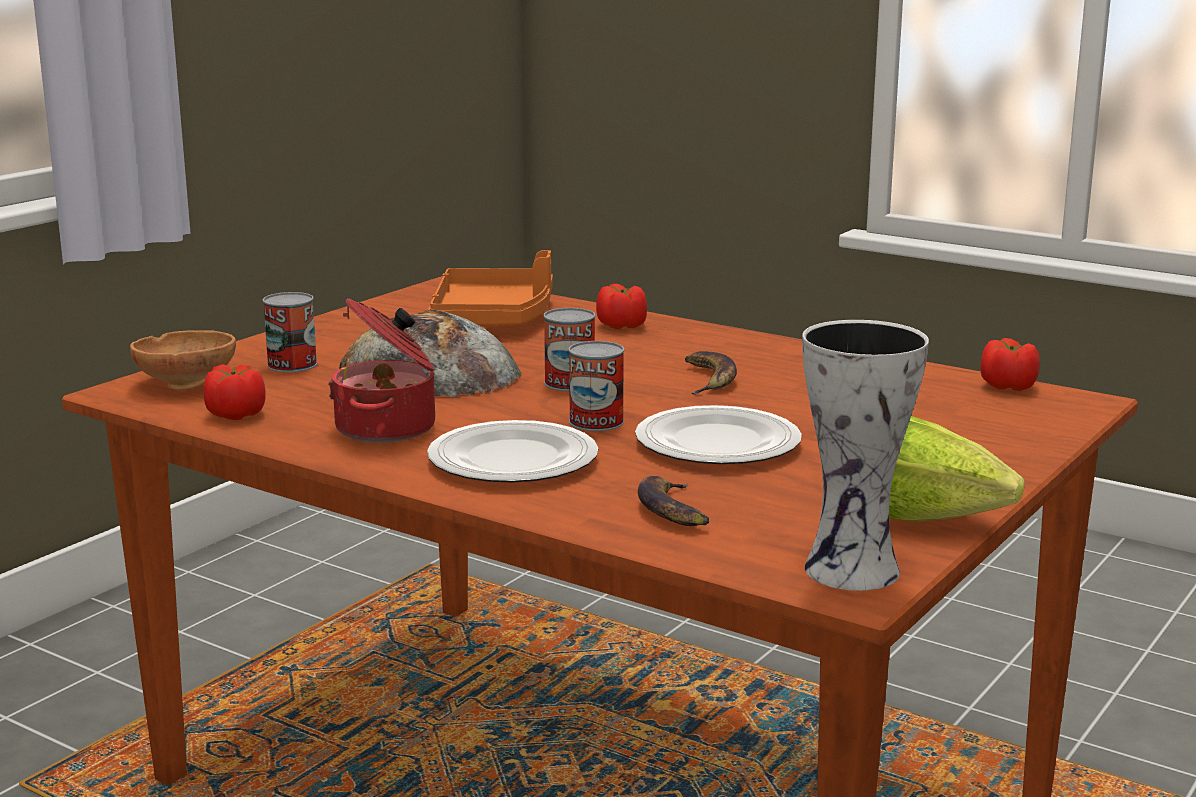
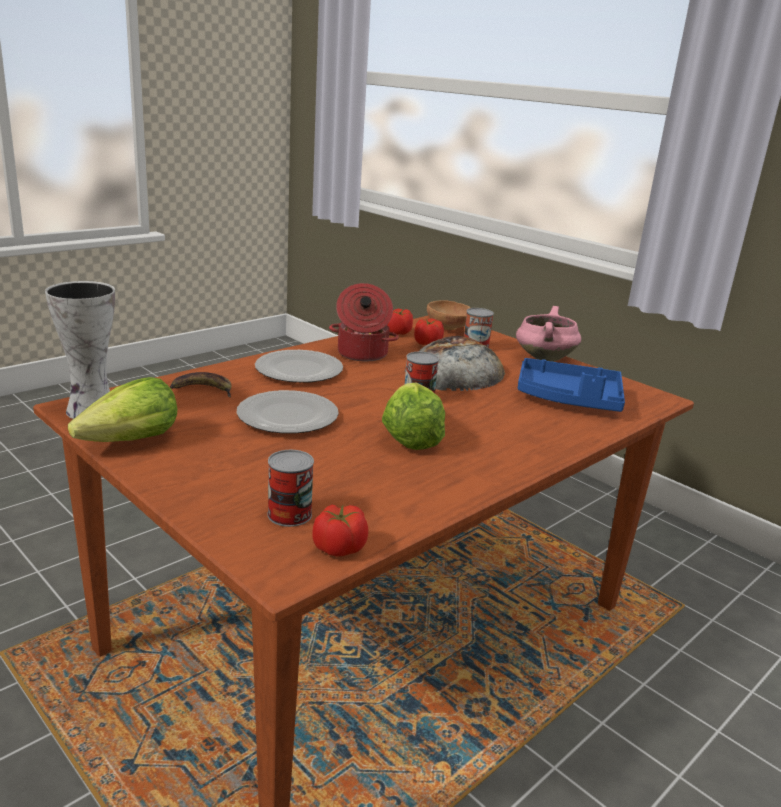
camera: 100 degrees right, 5 degrees up
orange tray [428,250,553,327] -> blue tray [518,358,625,412]
can [568,341,624,431] -> can moved to [267,450,314,527]
tomato [596,284,647,329] -> tomato moved to [414,318,444,345]
banana [685,351,737,395] -> lettuce [382,383,445,450]
none -> pink cooking pot [516,306,581,362]

